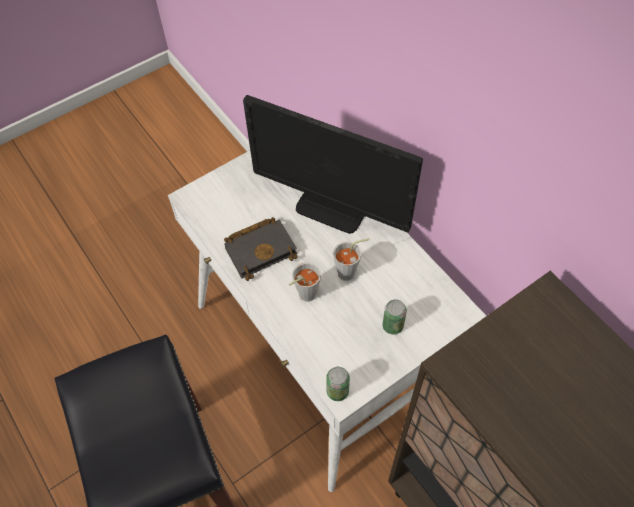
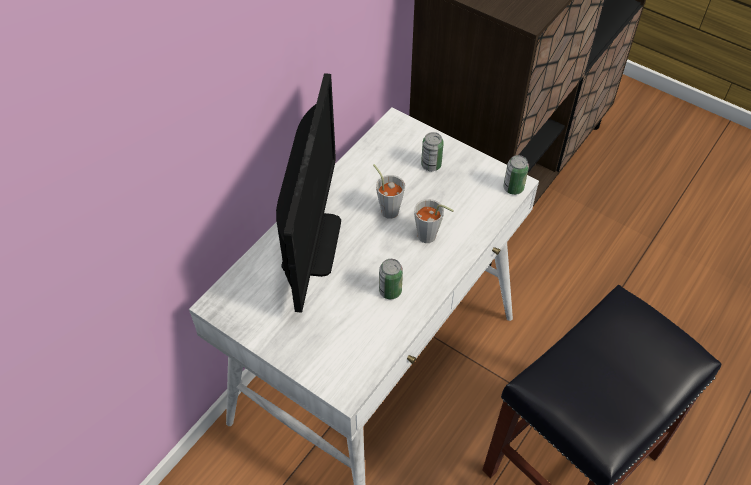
camera: 110 degrees left, 5 degrees down
black book [224,217,298,281] -> can [379,259,403,299]

